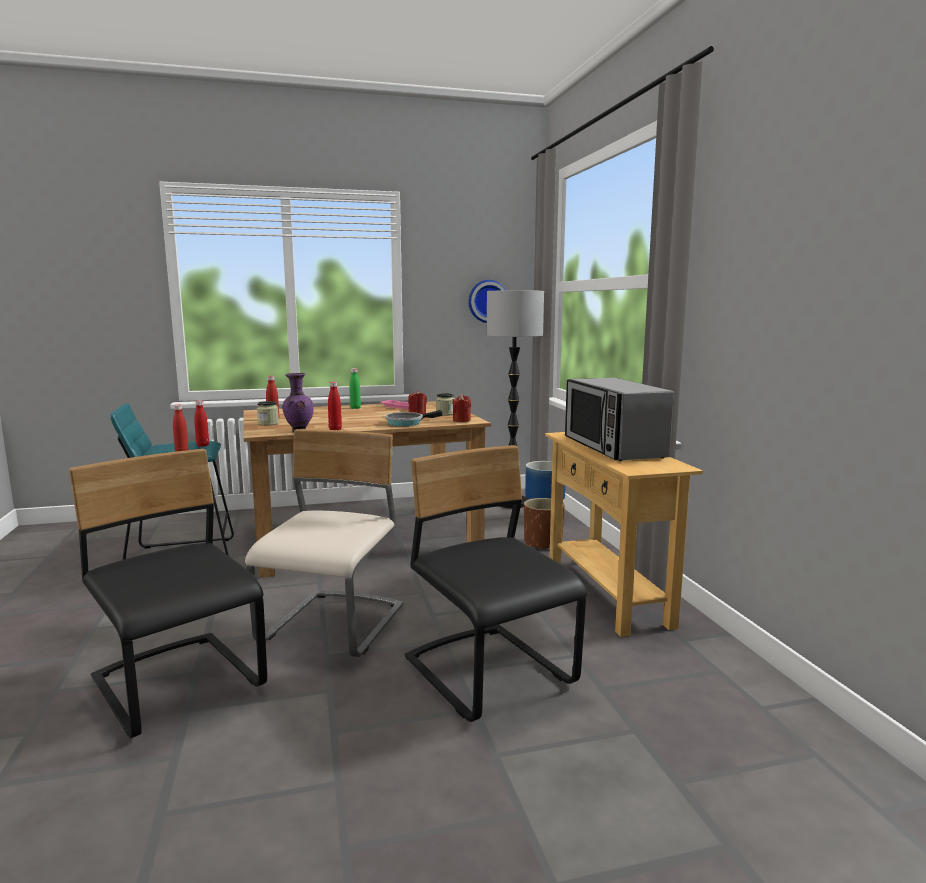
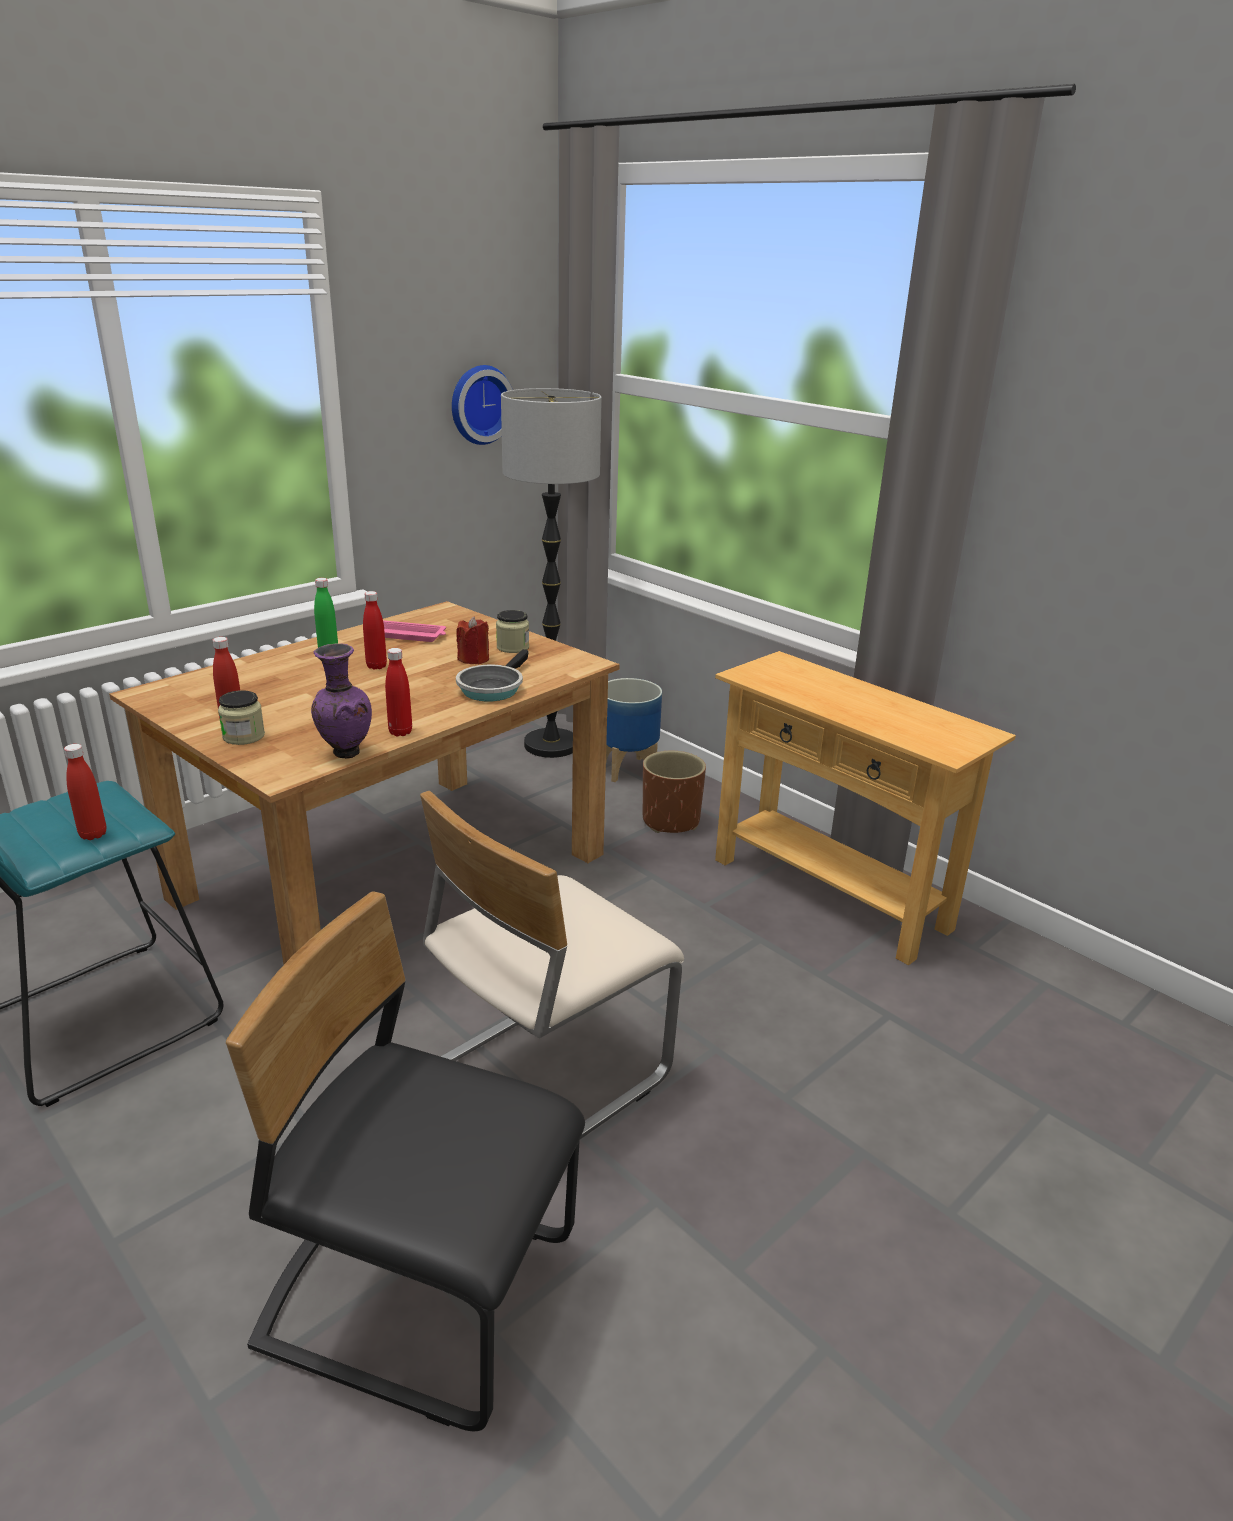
camera: 30 degrees left, 15 degrees up
red bottle [194,400,209,447] -> red bottle moved to [363,591,387,670]
beige chair [245,429,403,657] -> beige chair turned 120 degrees counterclockwise [420,791,684,1139]
black chair [405,445,587,722] -> none
red candle [452,395,471,422] -> none
microwave [565,378,674,461] -> none

